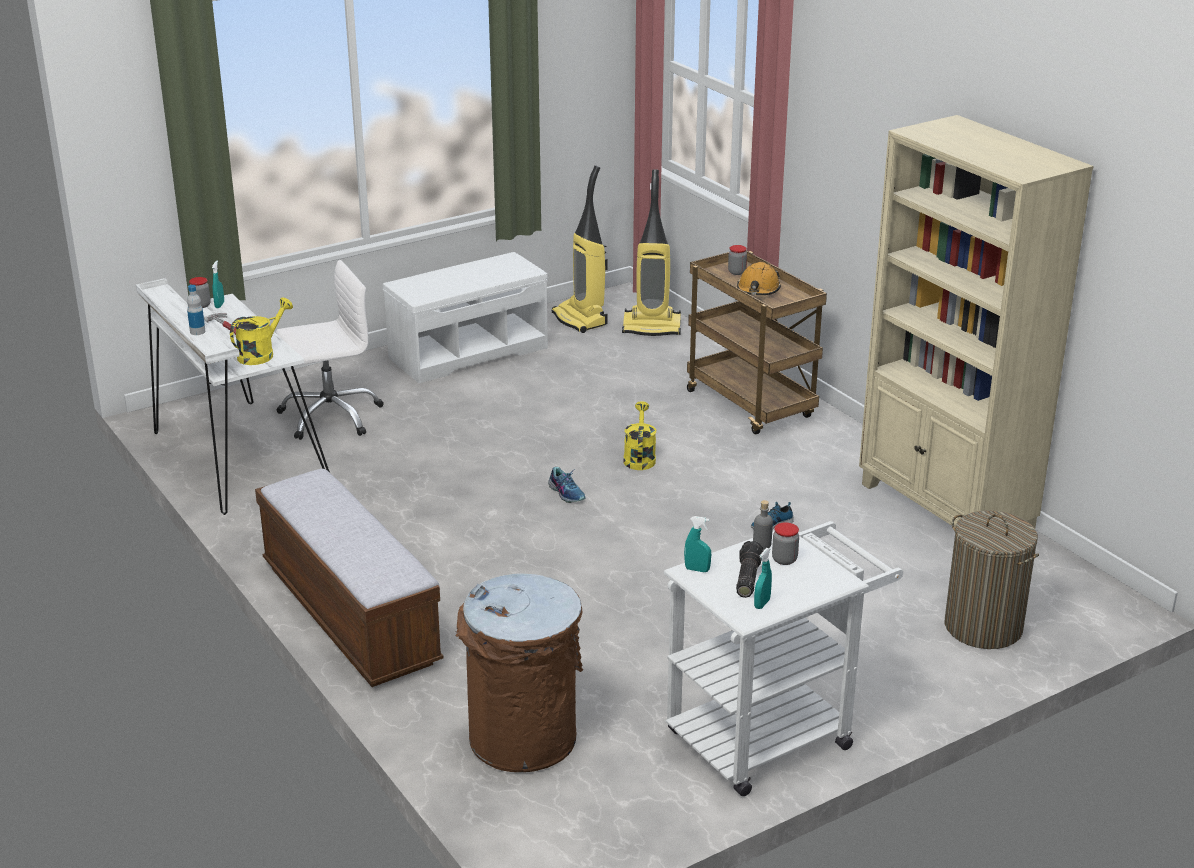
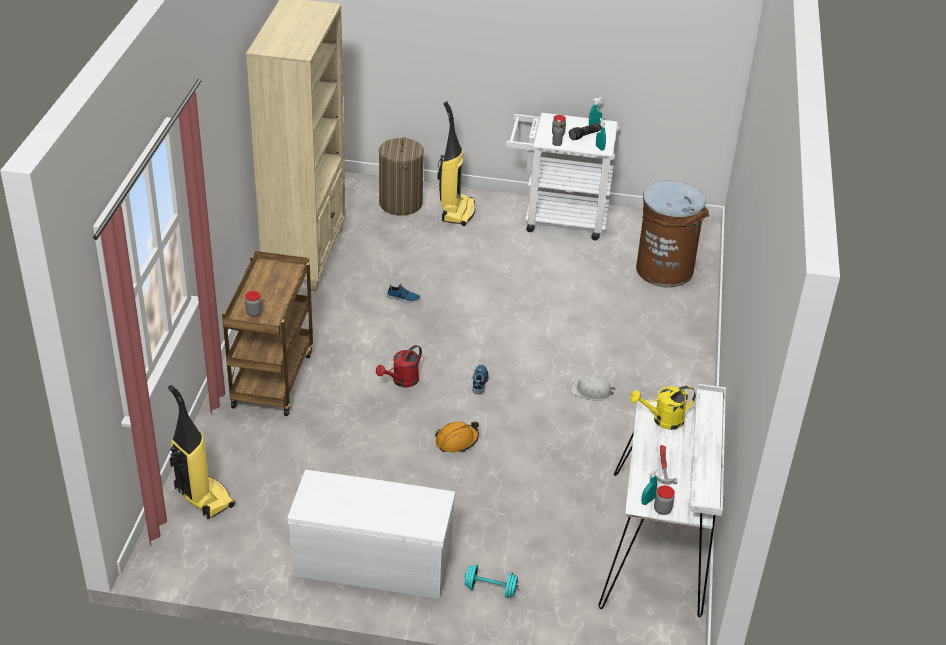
camera: 140 degrees left, 10 degrees up
bottle [187,285,205,335] -> none
bench [255,469,444,687] -> none
white office chair [276,260,384,440] -> none
vacuum cleaner [552,165,608,333] -> vacuum cleaner moved to [438,101,475,226]
yellow watering can [624,401,656,470] -> red watering can [376,345,422,387]
orange hard hat [737,262,781,295] -> orange hard hat moved to [435,421,479,452]
none -> turquoise dumbbell [464,564,519,598]
none -> white hard hat [571,374,615,401]

